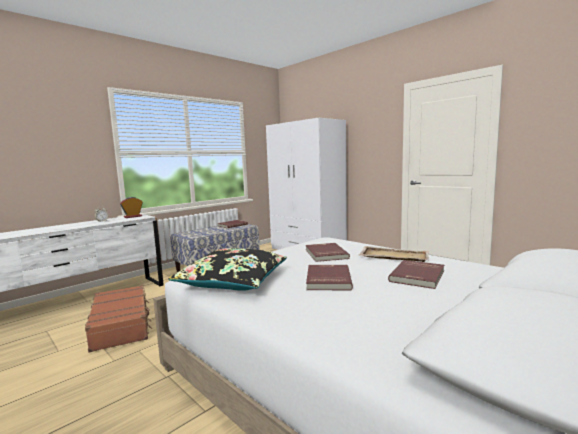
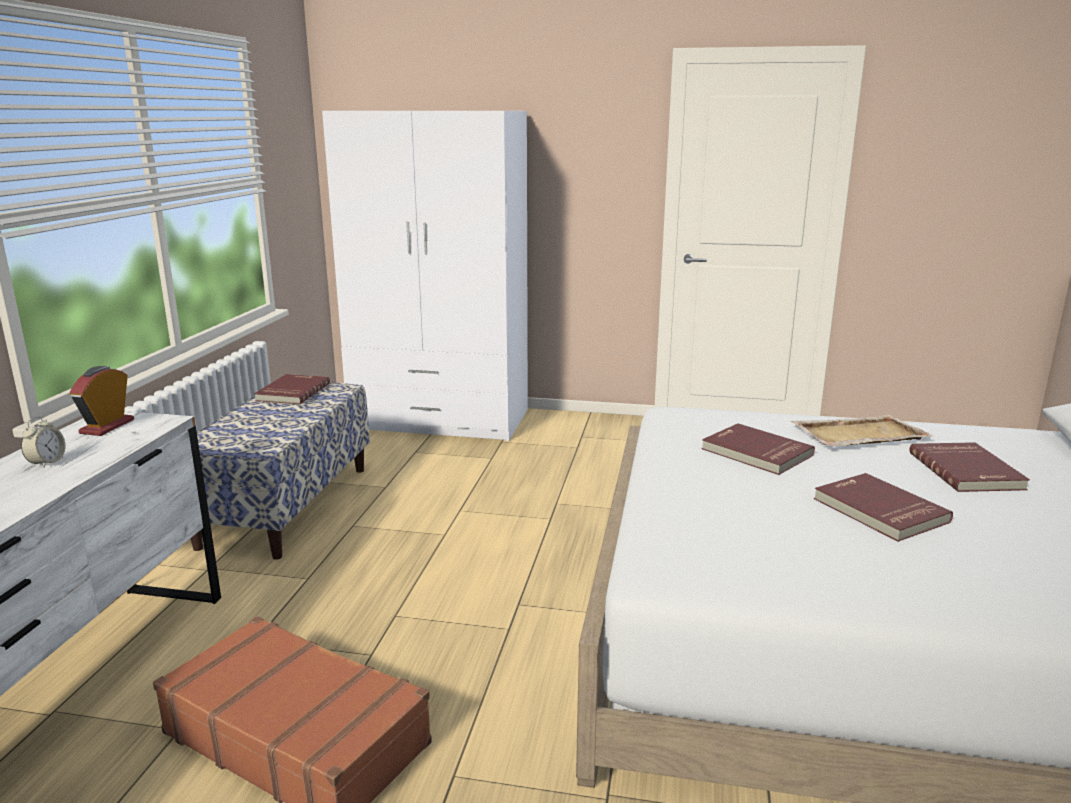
camera: 35 degrees left, 10 degrees up
black pillow [168,248,287,291] -> none

